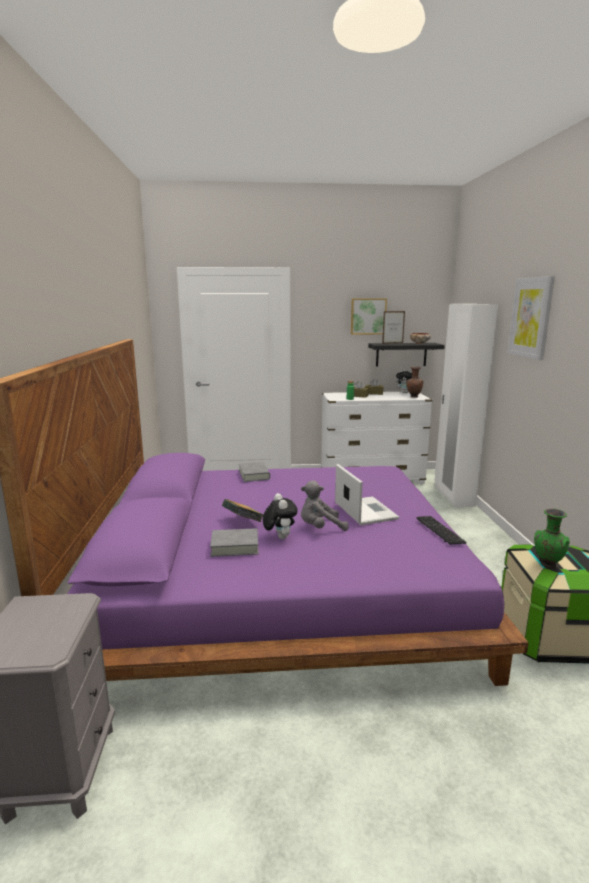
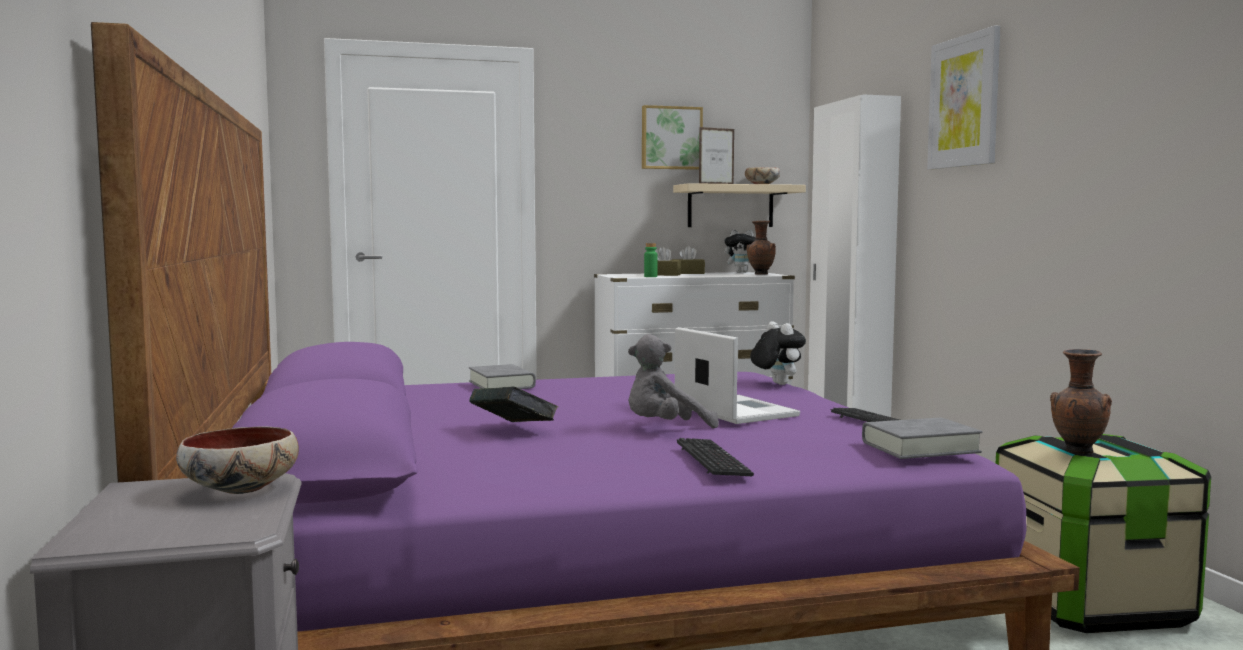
camera: 10 degrees left, 10 degrees down
grey book [210,528,259,557] -> grey book moved to [862,418,983,459]
plush toy [263,493,298,539] -> plush toy moved to [750,321,806,385]
black shelf [368,343,445,367] -> beige shelf [673,183,806,227]
green vase [534,508,570,568] -> brown vase [1050,349,1112,454]
none -> bowl [176,426,299,494]
none -> keyboard [677,438,754,476]

